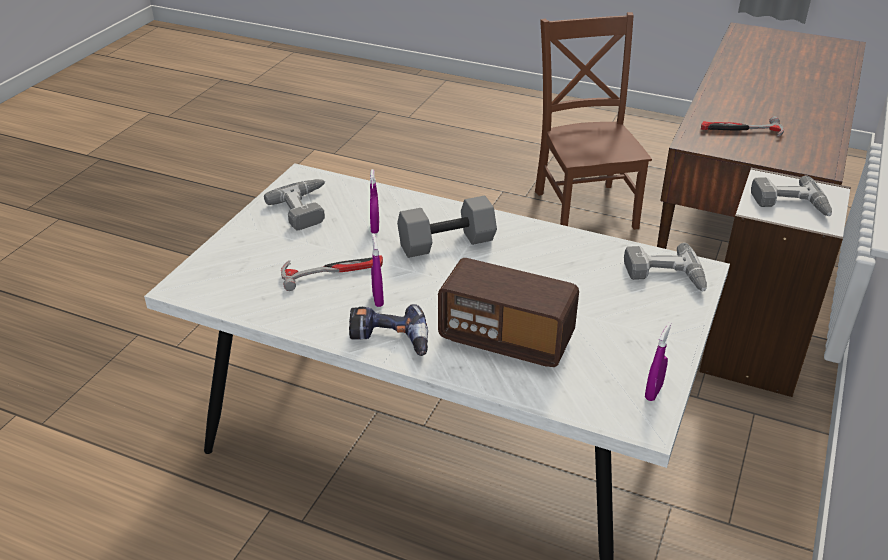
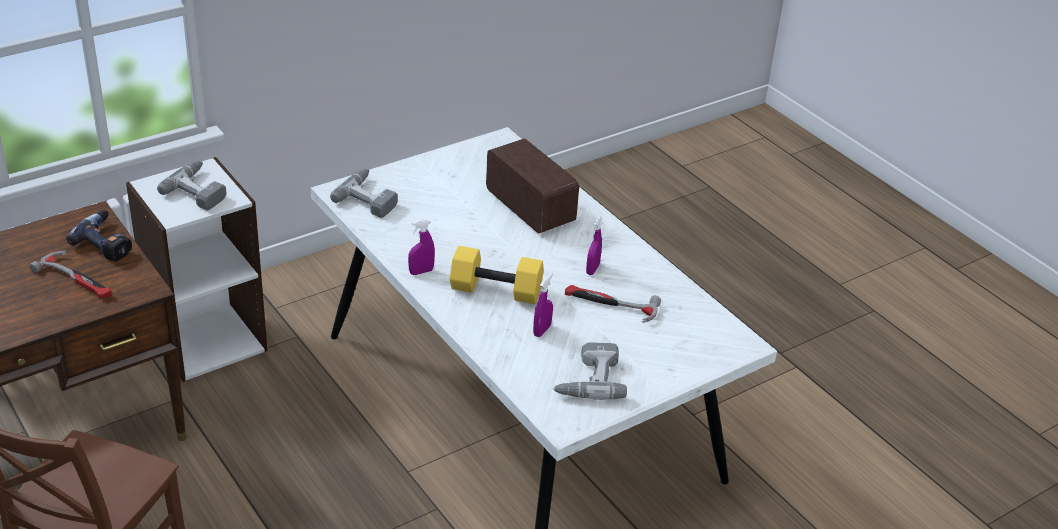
camera: 150 degrees left, 0 degrees up
power drill [349,304,428,356] -> power drill moved to [66,209,132,262]
grey dumbbell [397,196,497,258] -> yellow dumbbell [450,246,544,304]
purple spray bottle [645,322,672,401] -> purple spray bottle moved to [408,219,435,275]

